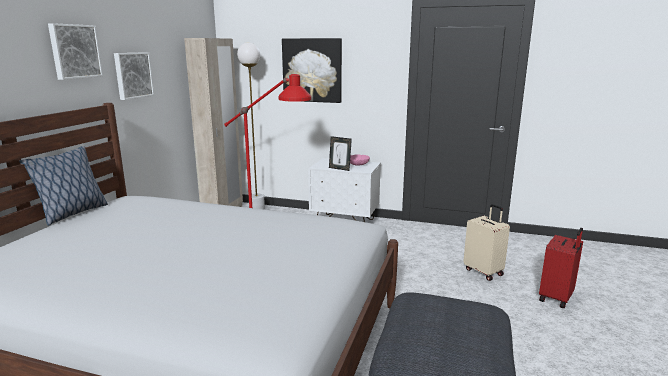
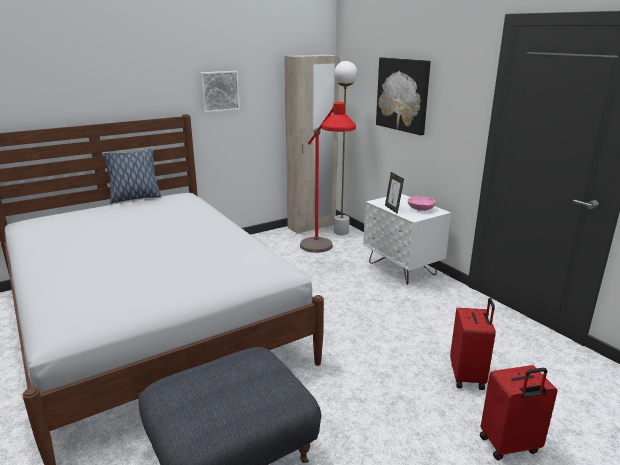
camera: 40 degrees right, 5 degrees up
picture [48,23,103,80] -> none
beige suitcase [463,204,510,281] -> red suitcase [450,298,496,390]

